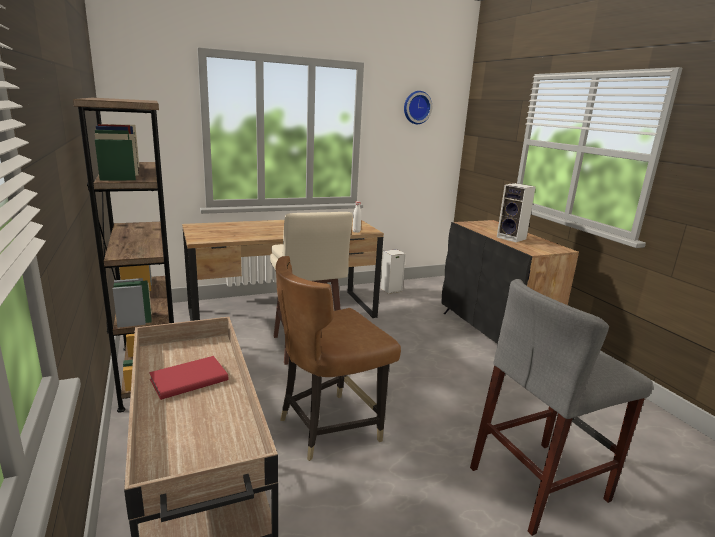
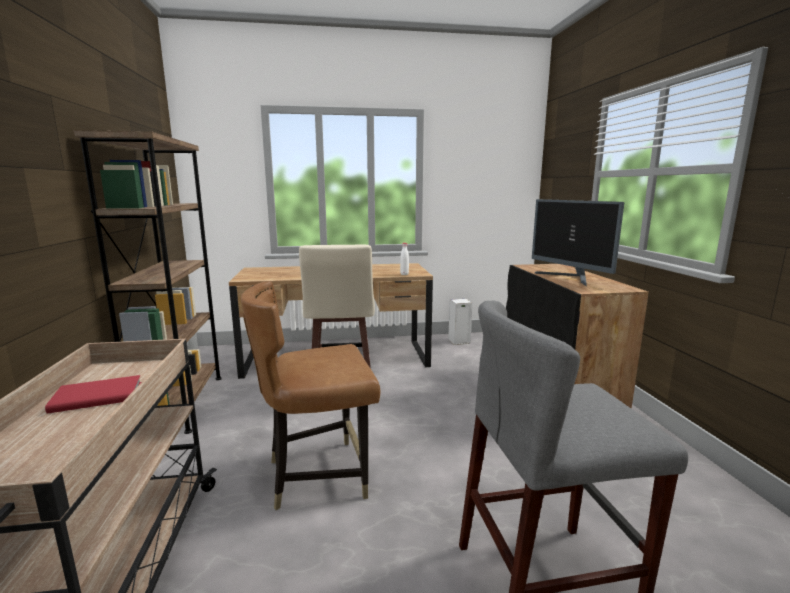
camera: 15 degrees right, 5 degrees down
wall clock [404,91,432,124] -> none
speaker [497,183,536,242] -> monitor [532,199,624,286]

